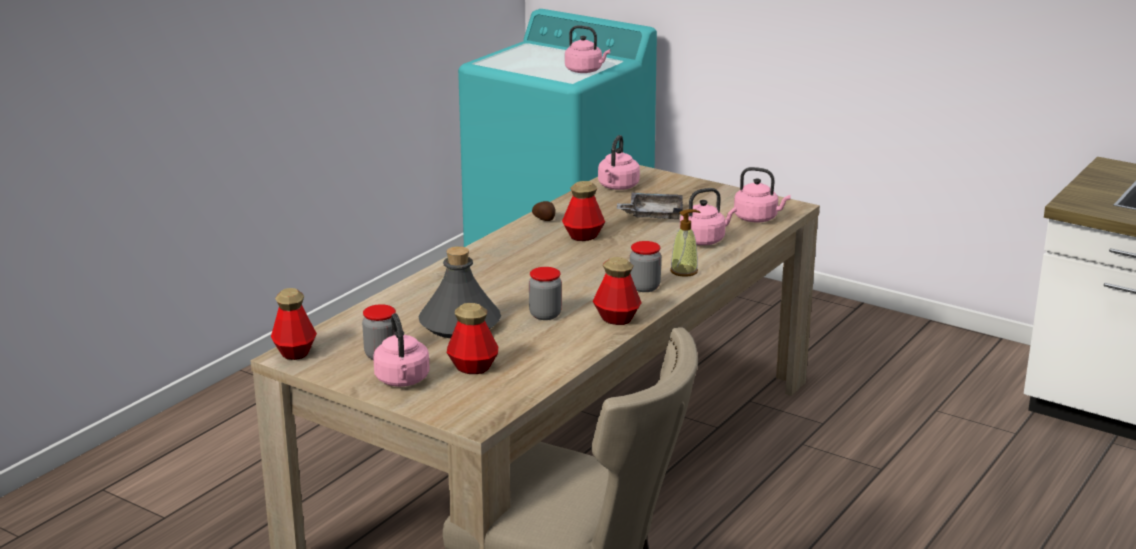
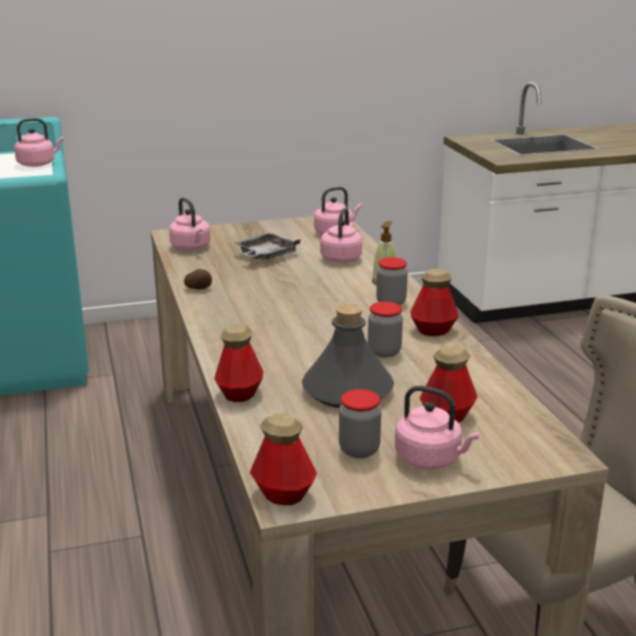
camera: 50 degrees left, 0 degrees up
bottle [562,181,605,241] -> bottle moved to [214,324,264,402]

